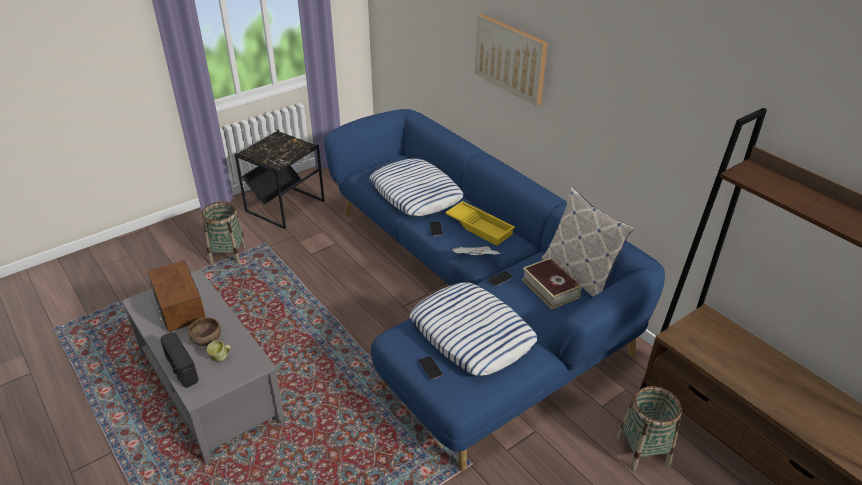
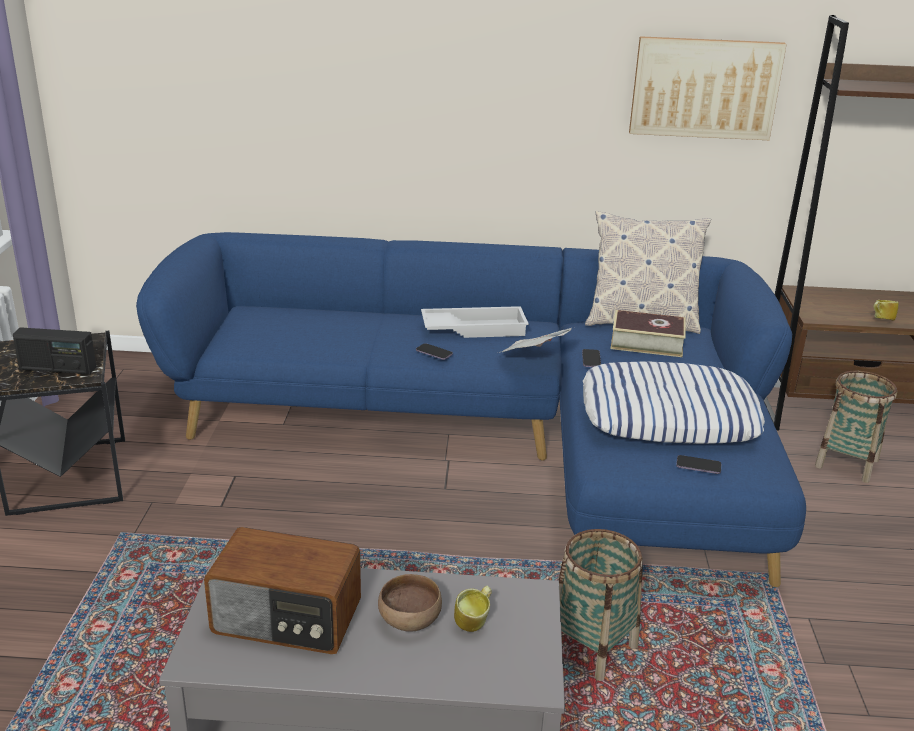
camera: 50 degrees left, 10 degrees down
radio [160,332,199,388] -> radio moved to [13,327,96,374]
basket [201,202,247,264] -> basket moved to [558,529,643,681]
pillow [370,159,464,216] -> none
yellow tray [445,201,515,246] -> white tray [421,306,529,338]
picture [475,14,548,106] -> picture moved to [629,36,787,140]
none -> mug [873,300,899,320]

